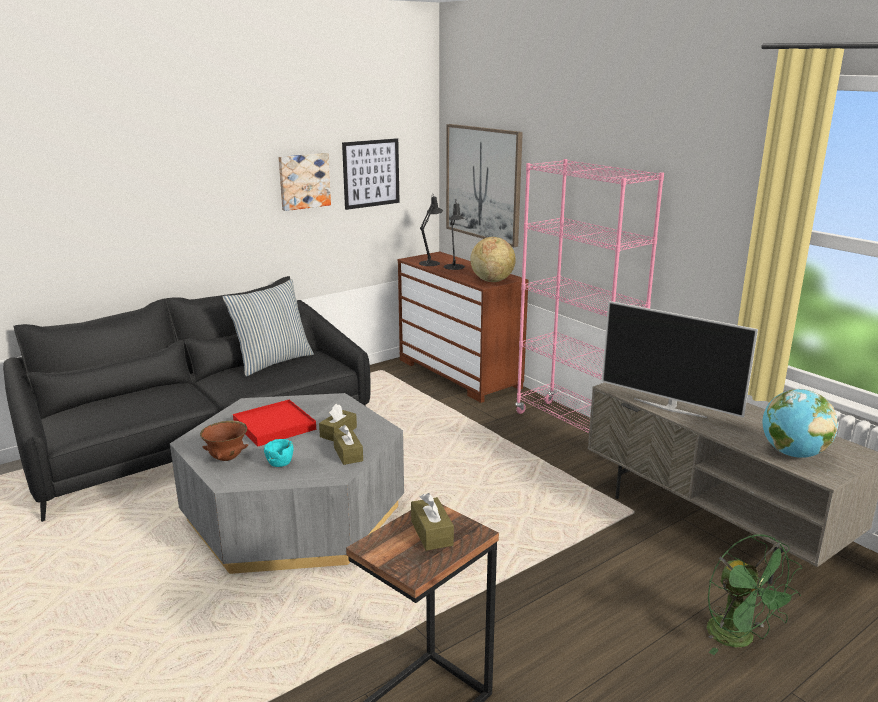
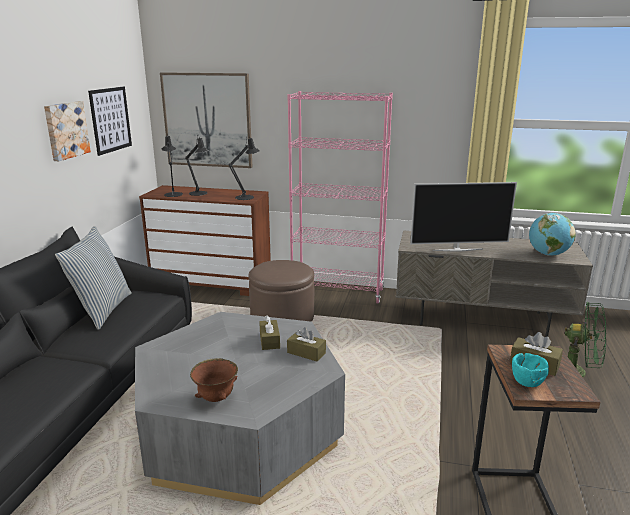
camera: 40 degrees left, 0 degrees up
red tray [233,400,316,446] -> none
turquoise bowl [264,439,294,467] -> turquoise bowl moved to [512,353,549,387]
globe [470,237,516,282] -> black table lamp [229,135,260,200]
none -> brown ottoman [248,260,314,322]

